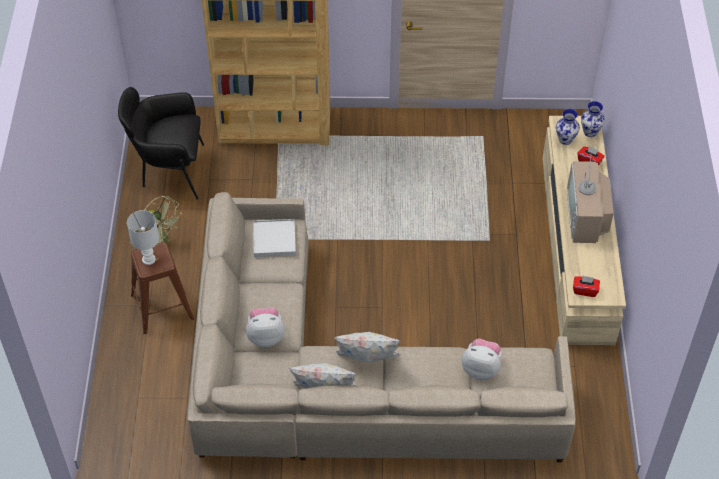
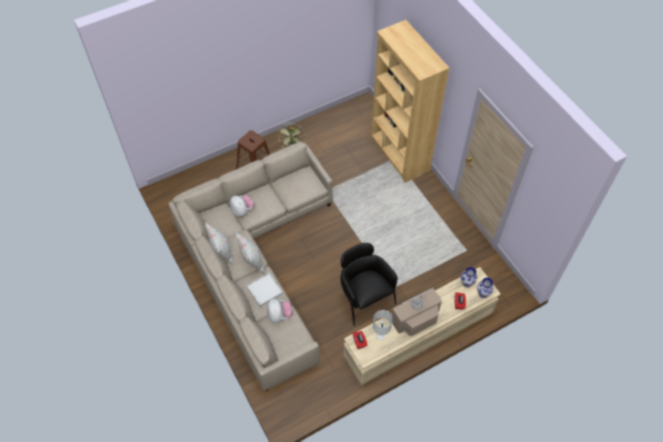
camera: 60 degrees right, 5 degrees up
black armchair [118,87,204,200] -> black armchair moved to [341,243,397,326]
white table lamp [127,210,159,265] -> white table lamp moved to [373,310,393,340]
white tray [253,219,296,257] -> white tray moved to [246,273,283,307]

